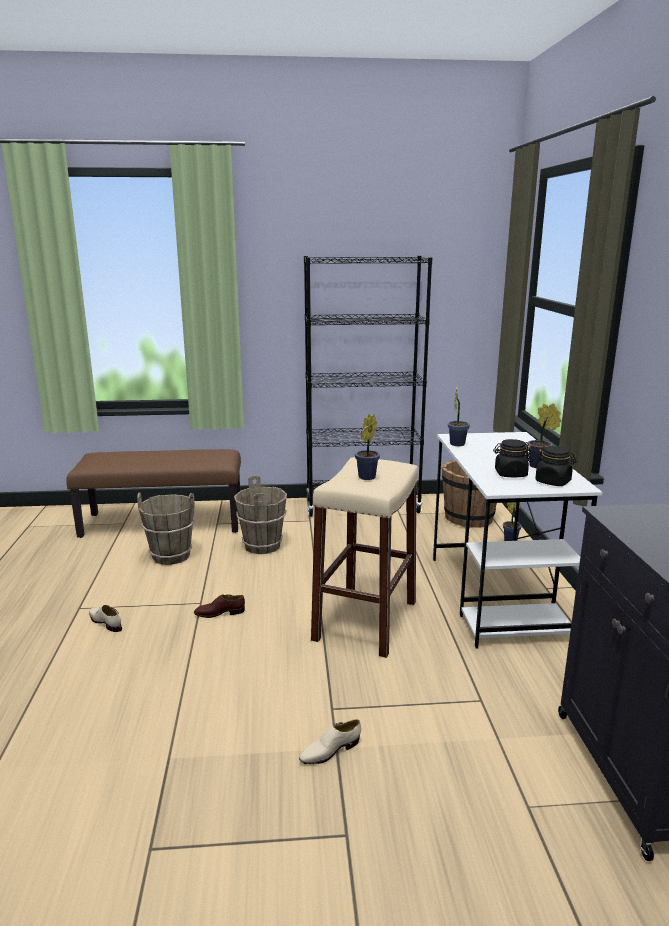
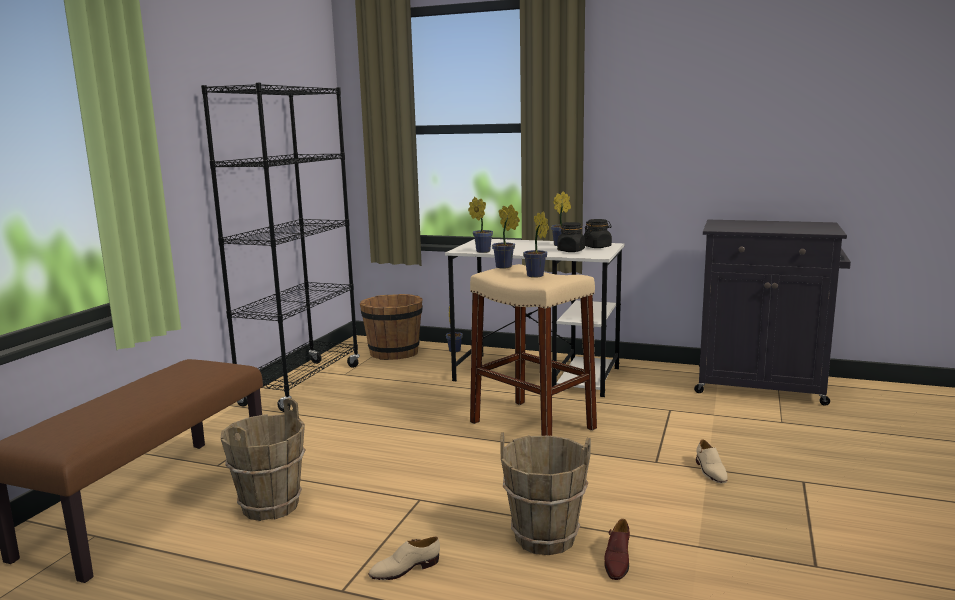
camera: 65 degrees left, 5 degrees down
brown shoe [194,594,245,618] -> brown shoe moved to [604,519,630,580]
brown bucket [234,475,287,554] -> brown bucket moved to [500,432,591,555]
none -> potted plant [492,205,520,269]

